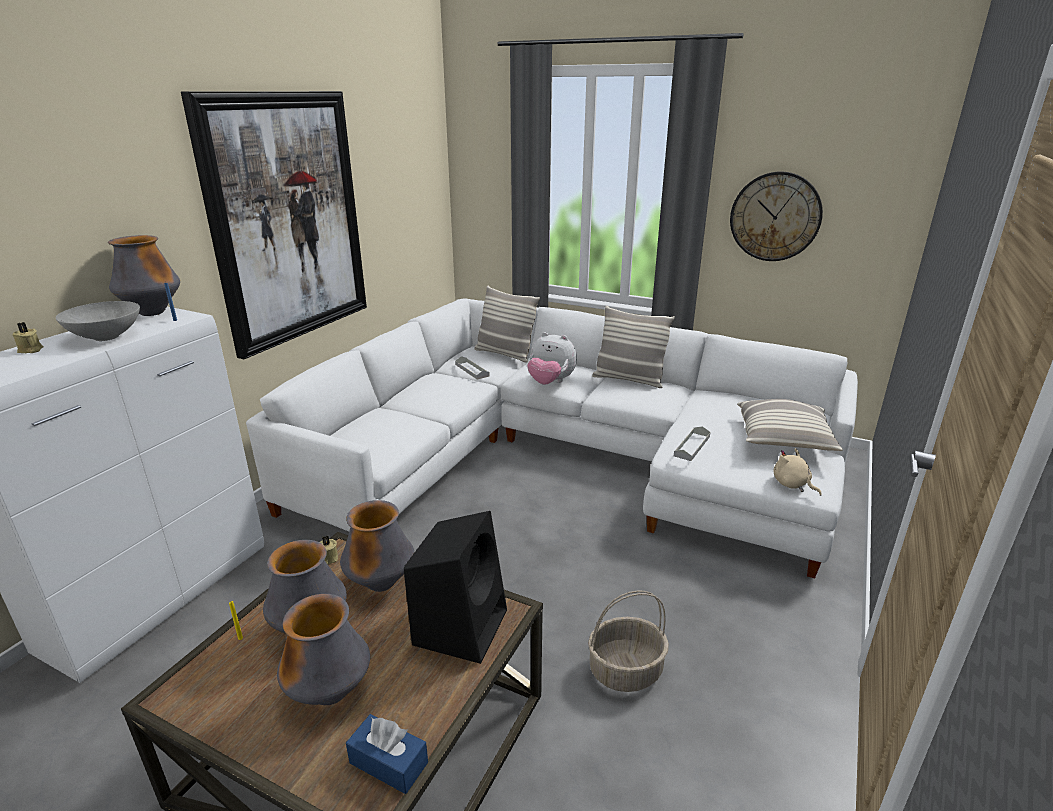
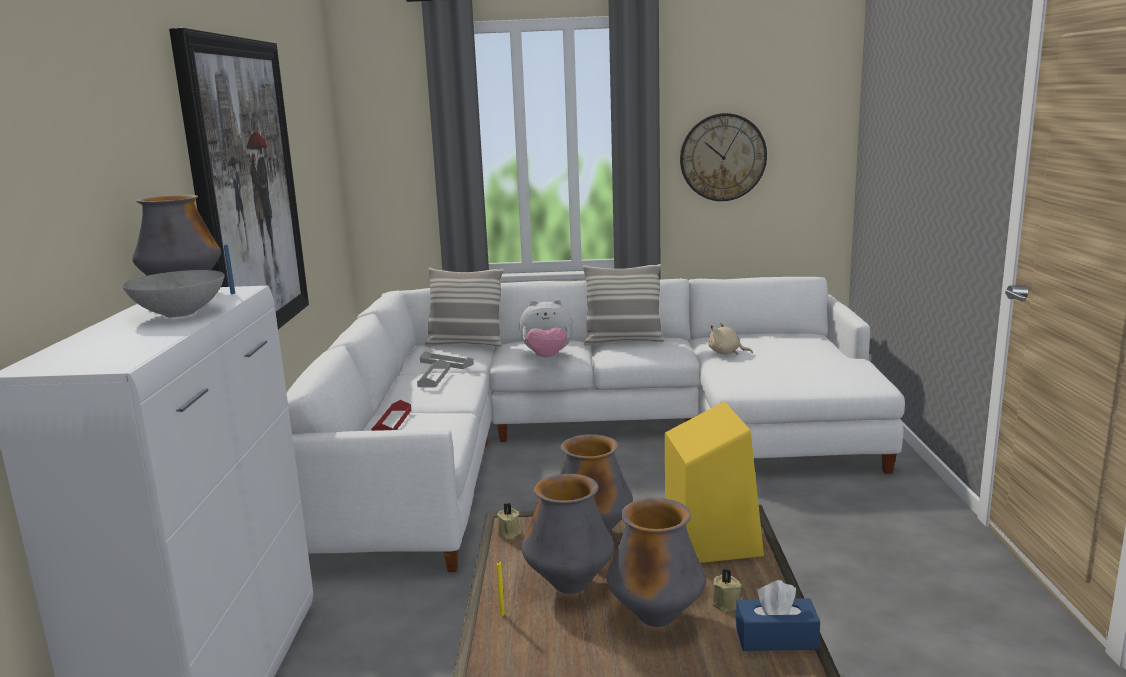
camera: 25 degrees left, 10 degrees down
beige candle [13,322,43,353] -> beige candle moved to [712,569,742,612]
black speaker [404,511,507,664] -> yellow speaker [665,401,764,563]
basket [588,591,669,692] -> none
grey tray [674,426,711,461] -> grey tray moved to [417,359,450,387]
pillow [737,399,843,451] -> none
beige plush toy [773,448,822,496] -> beige plush toy moved to [708,322,753,355]
none -> red tray [371,400,411,431]

